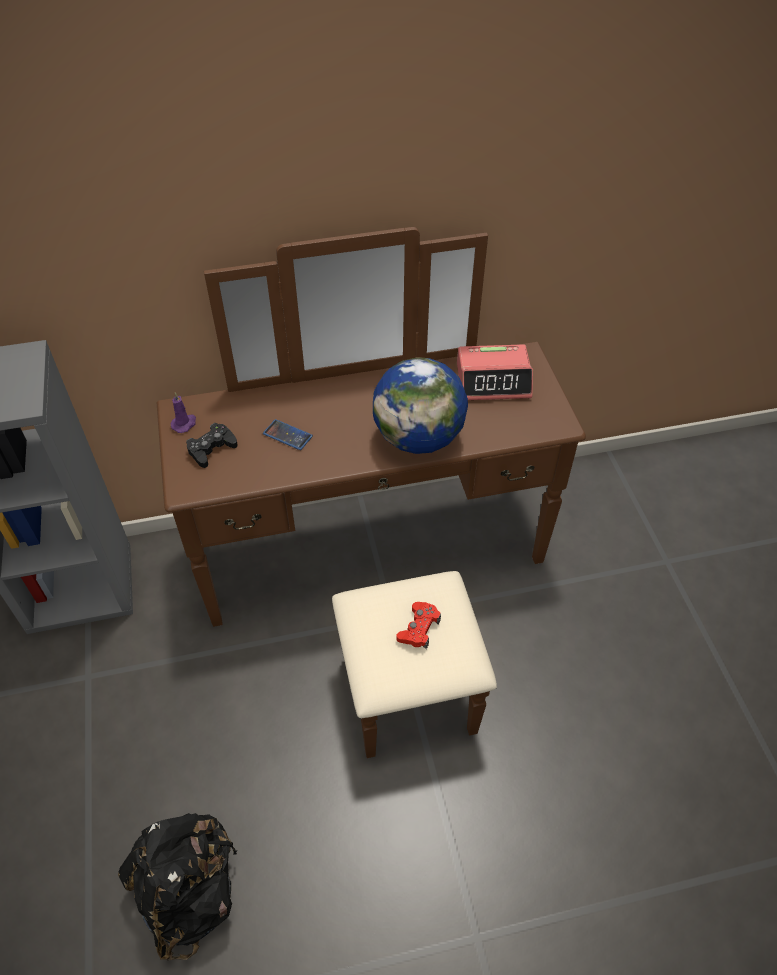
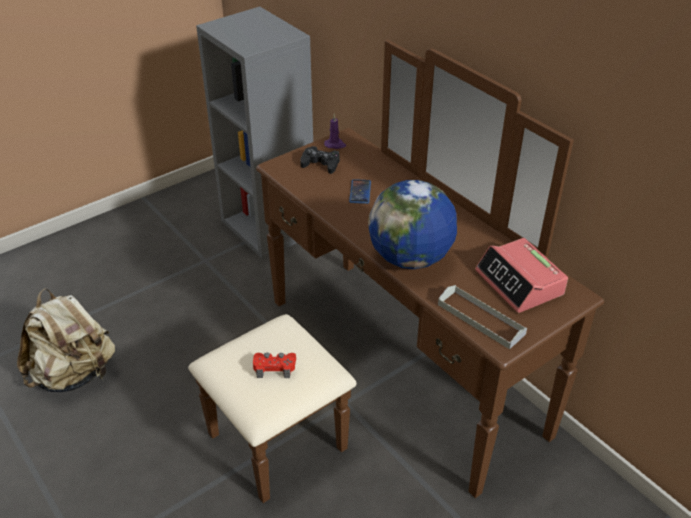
camera: 65 degrees right, 10 degrees down
black backpack [118,813,238,961] -> beige backpack [17,288,115,392]
none -> grey tray [438,285,527,349]

